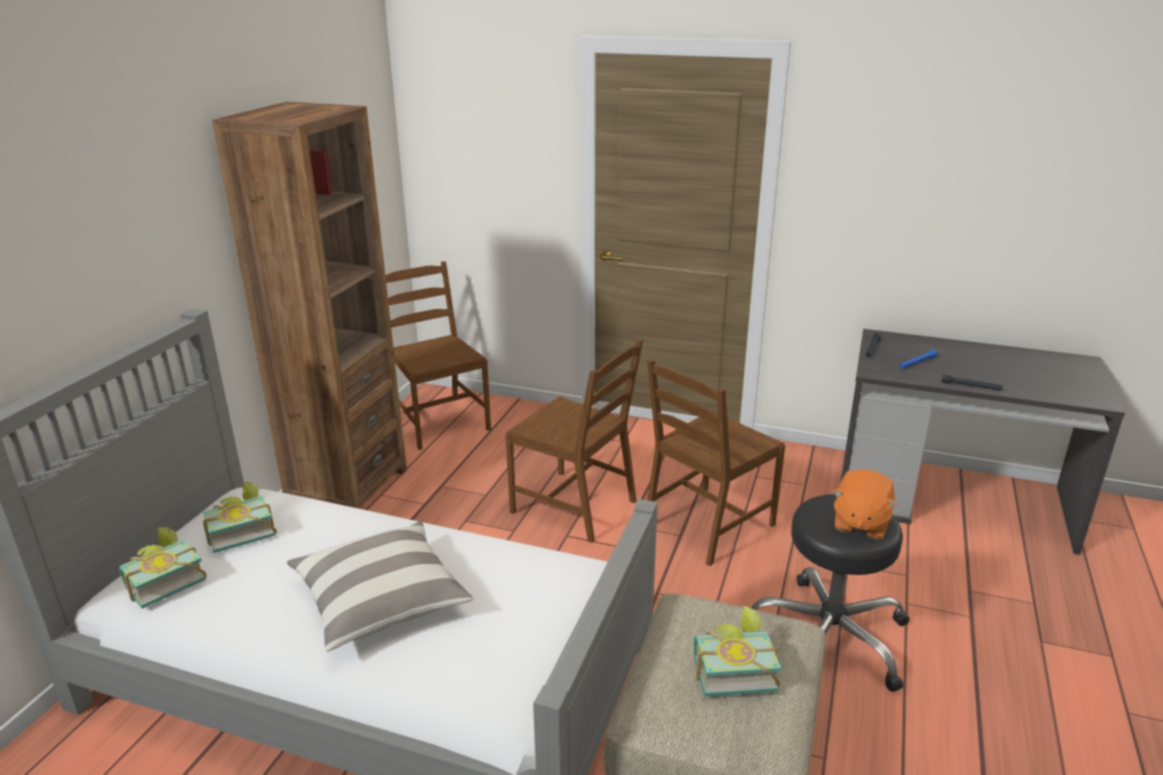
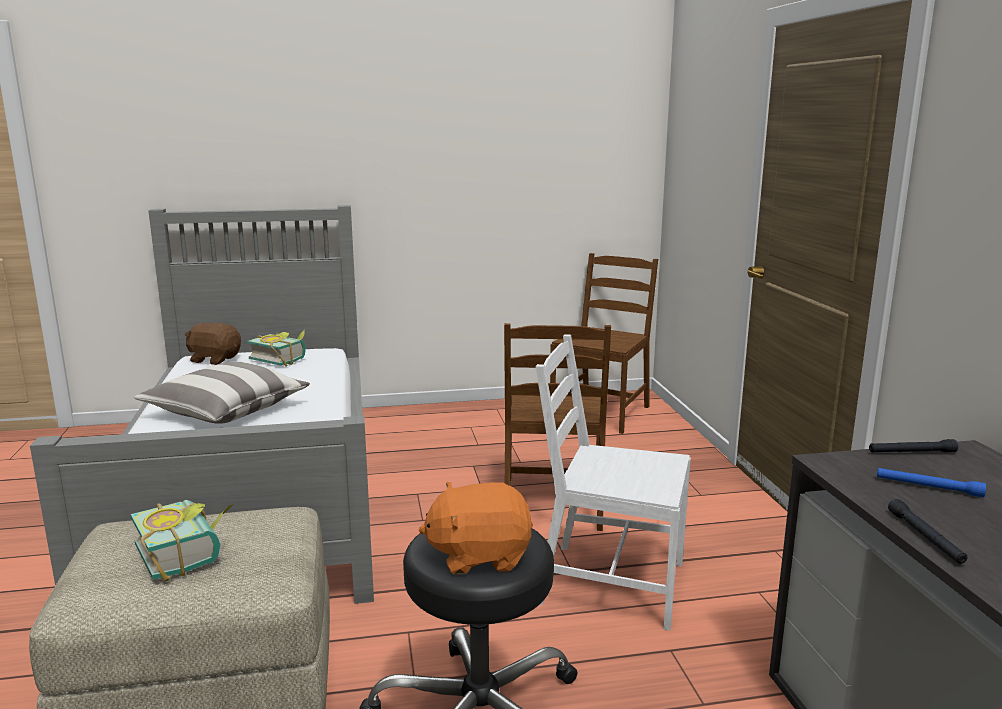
camera: 60 degrees right, 10 degrees down
book [119,527,207,608] -> brown plush toy [185,323,241,365]
brown bookcase [212,102,407,509] -> none
brown chair [647,359,785,566] -> white chair [536,334,691,631]

